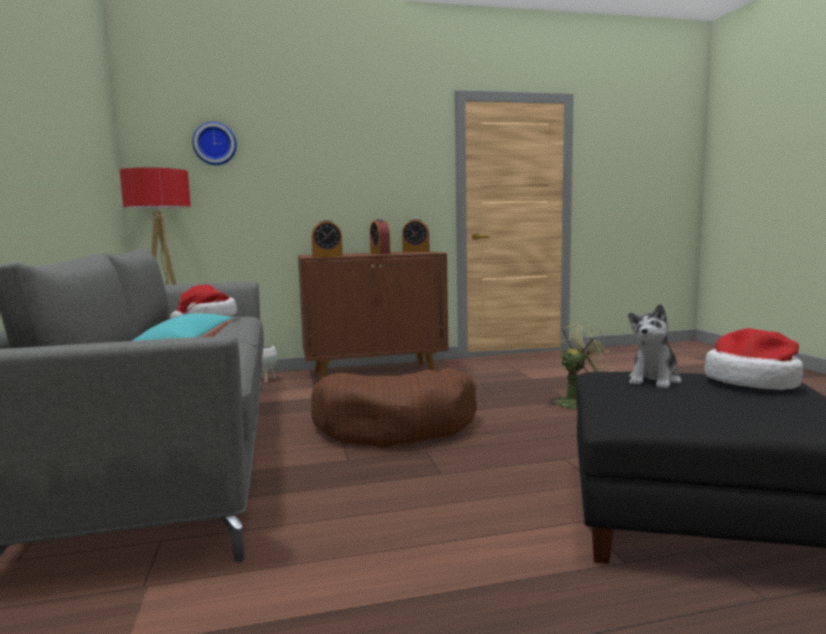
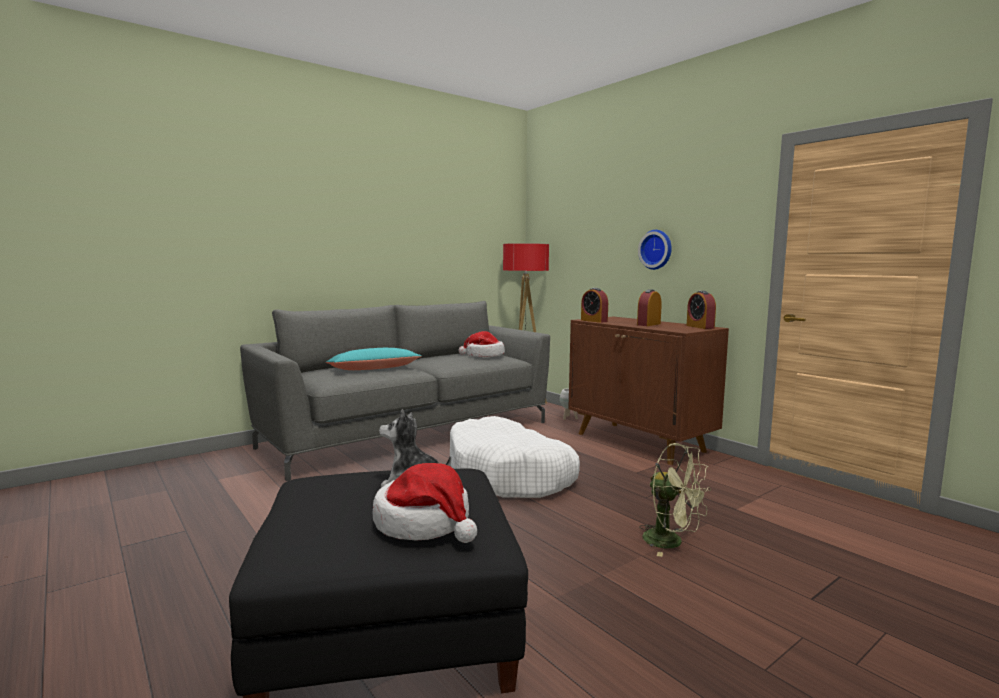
camera: 65 degrees right, 0 degrees up
wall clock [192,122,237,165] -> wall clock moved to [638,230,672,270]
brown dog bed [311,368,477,447] -> white dog bed [450,416,580,498]

